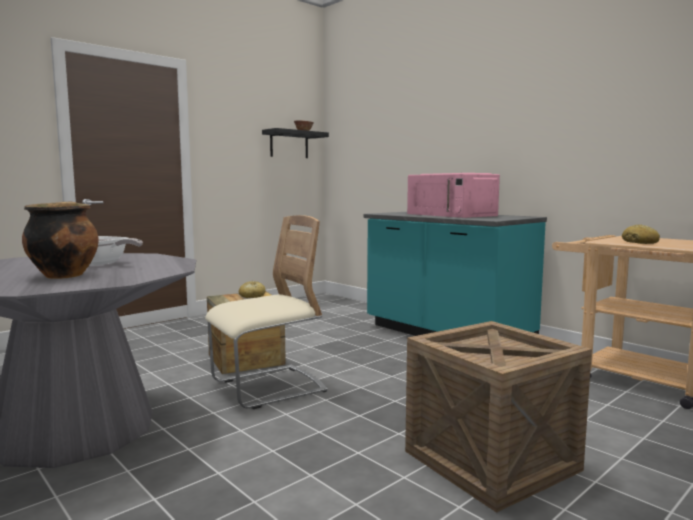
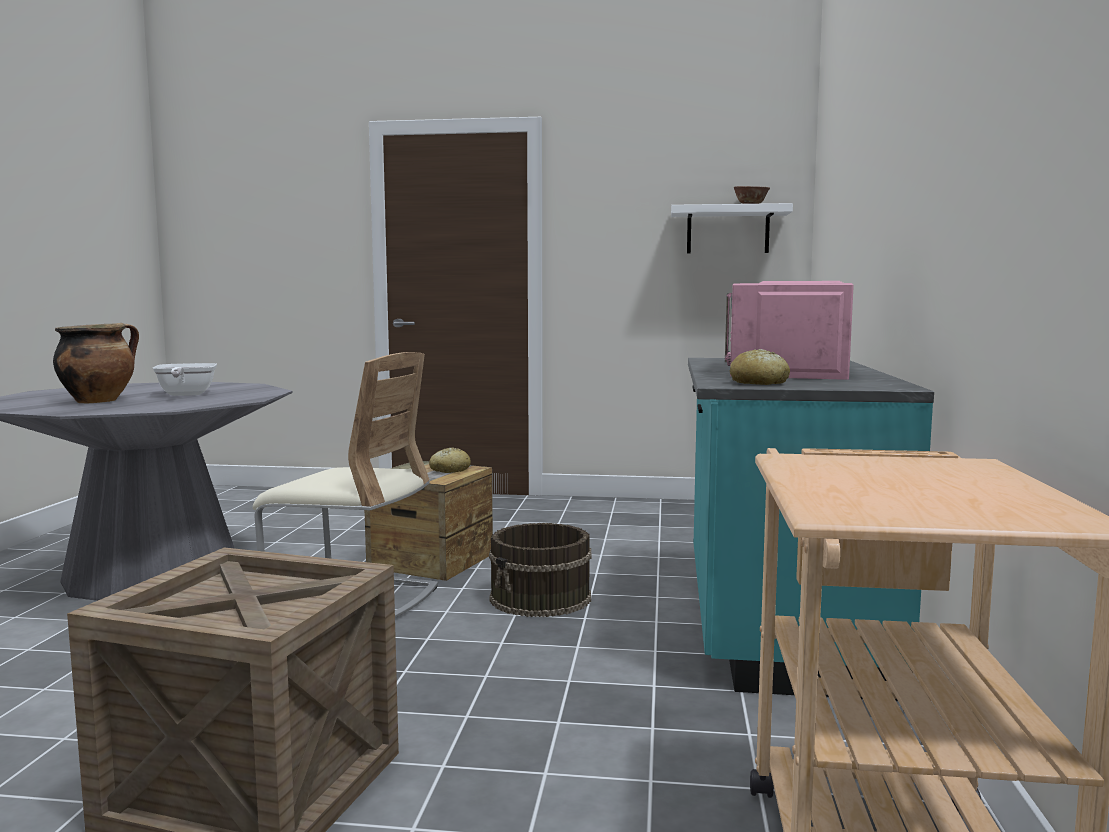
camera: 50 degrees right, 0 degrees up
black shelf [262,128,329,158] -> white shelf [671,203,793,253]
bread [622,225,660,244] -> bread moved to [730,349,790,385]
none -> brown bucket [489,523,591,617]

